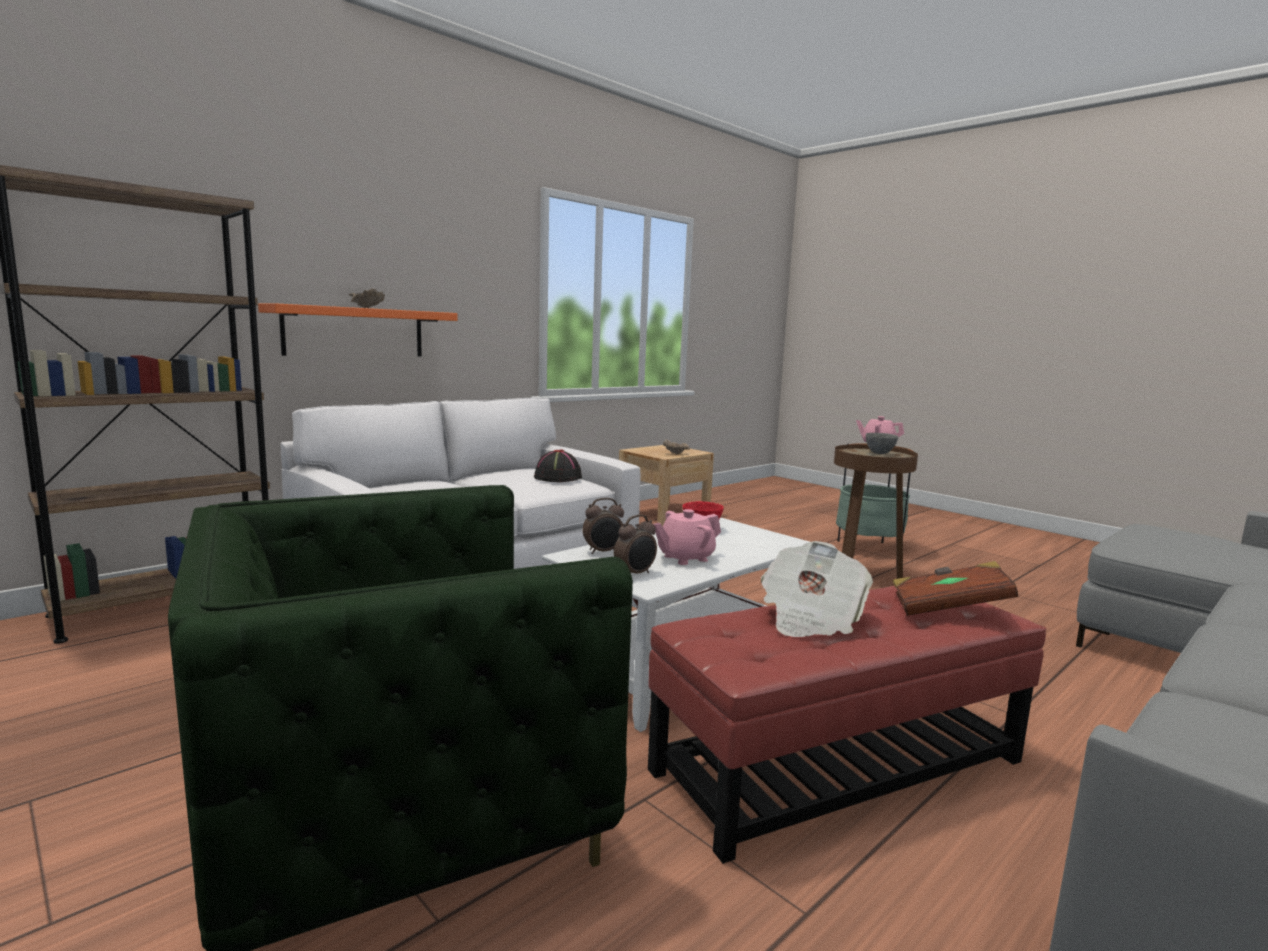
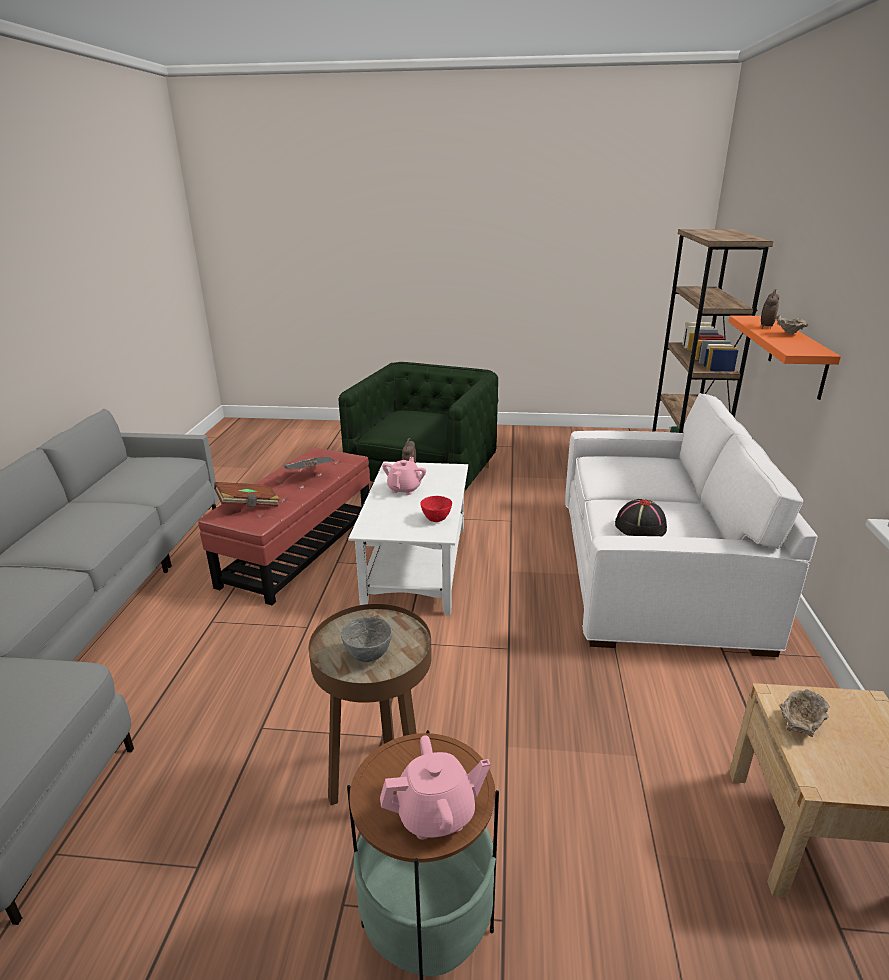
camera: 140 degrees right, 15 degrees up
alarm clock [583,498,624,554] -> alarm clock moved to [761,289,779,329]

